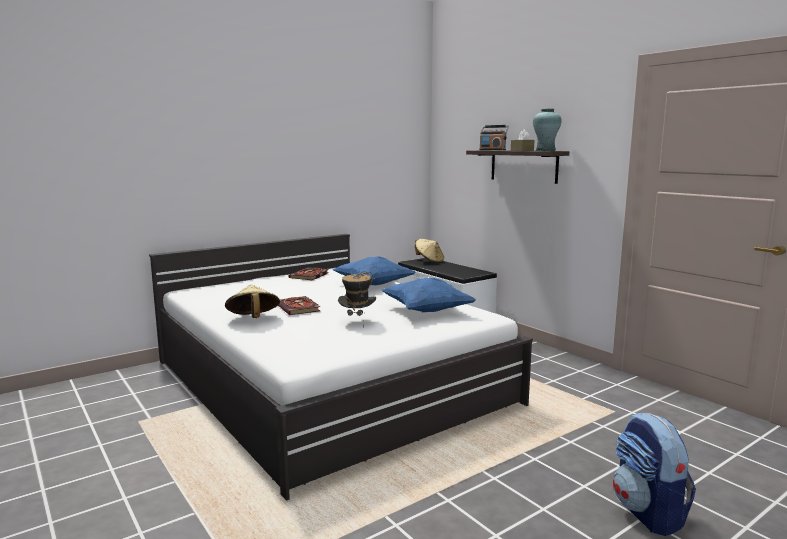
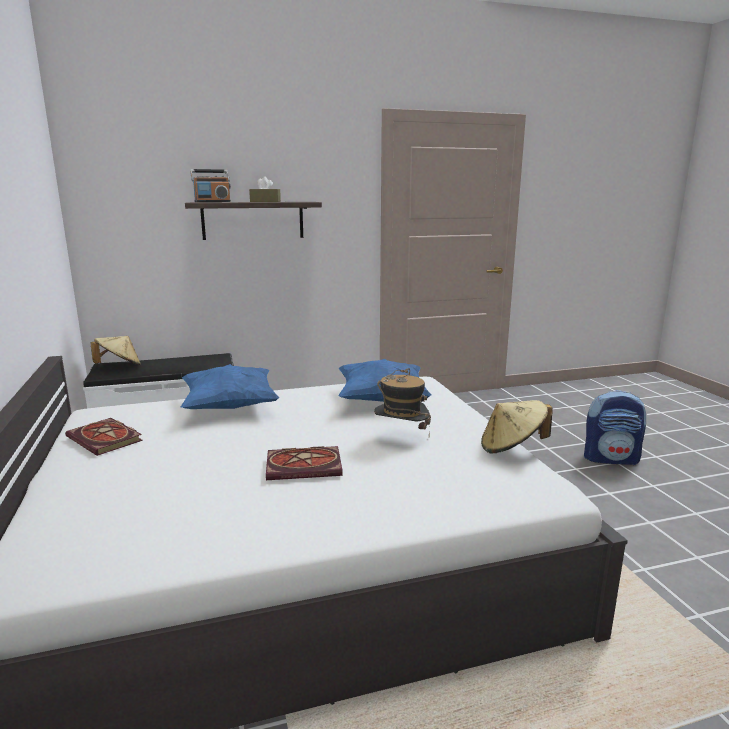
camera: 70 degrees left, 5 degrees up
beige hat [225,285,280,318] -> beige hat moved to [481,400,553,453]
turquoise vase [533,108,562,151] -> none

